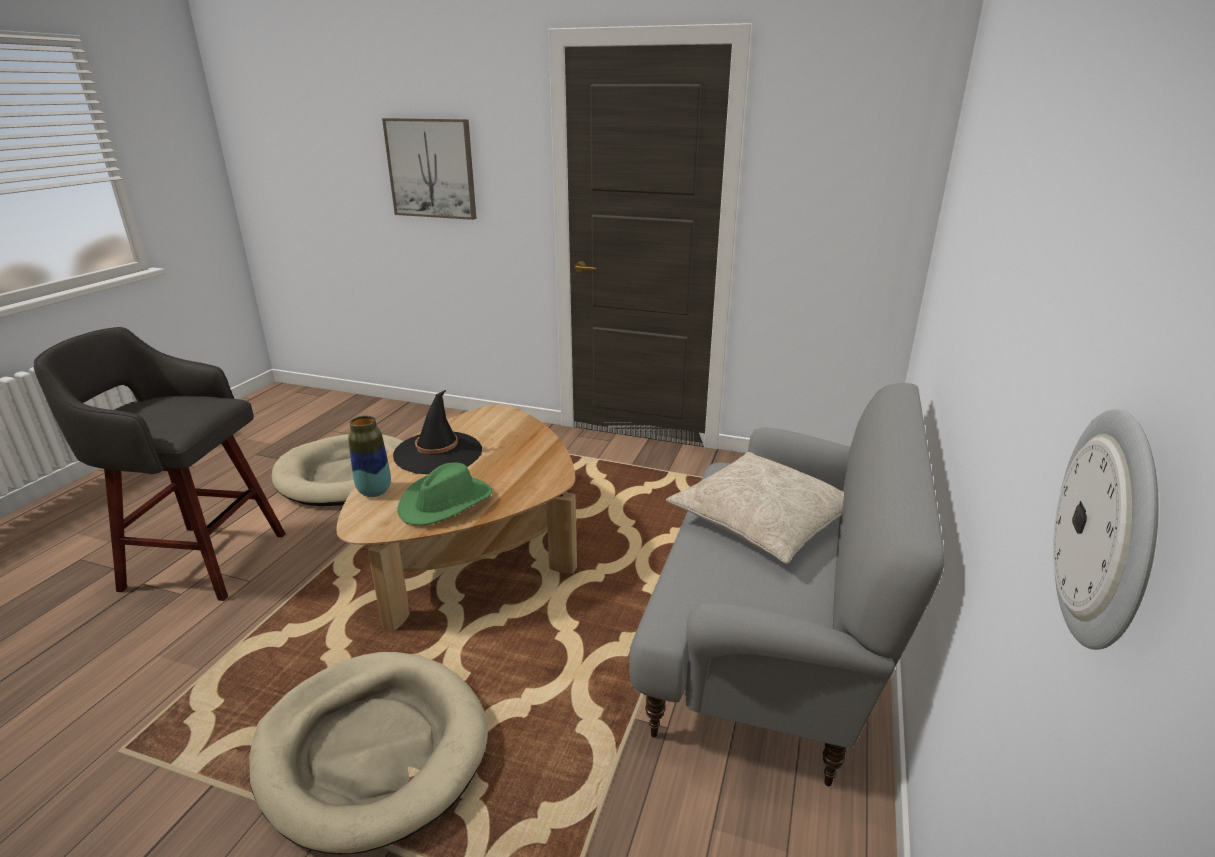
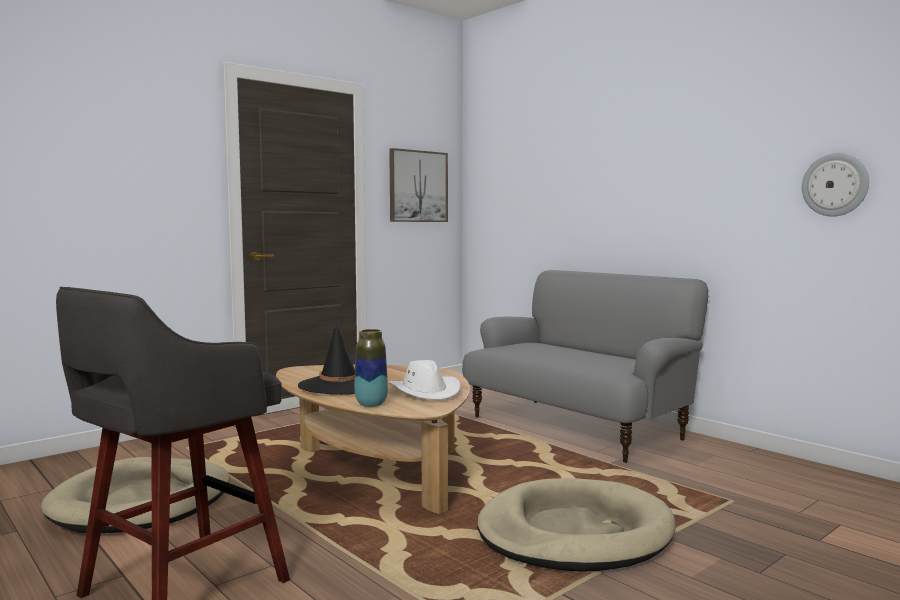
camera: 60 degrees left, 20 degrees down
picture [382,118,476,220] -> picture moved to [389,148,448,222]
green hat [397,463,492,525] -> white hat [388,360,460,400]
beige pillow [666,452,844,564] -> none

